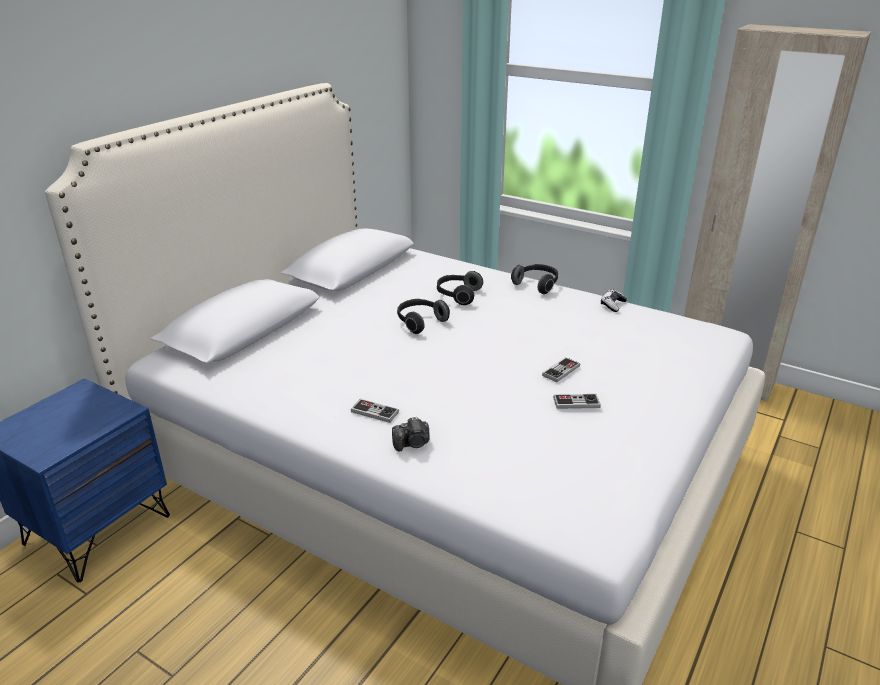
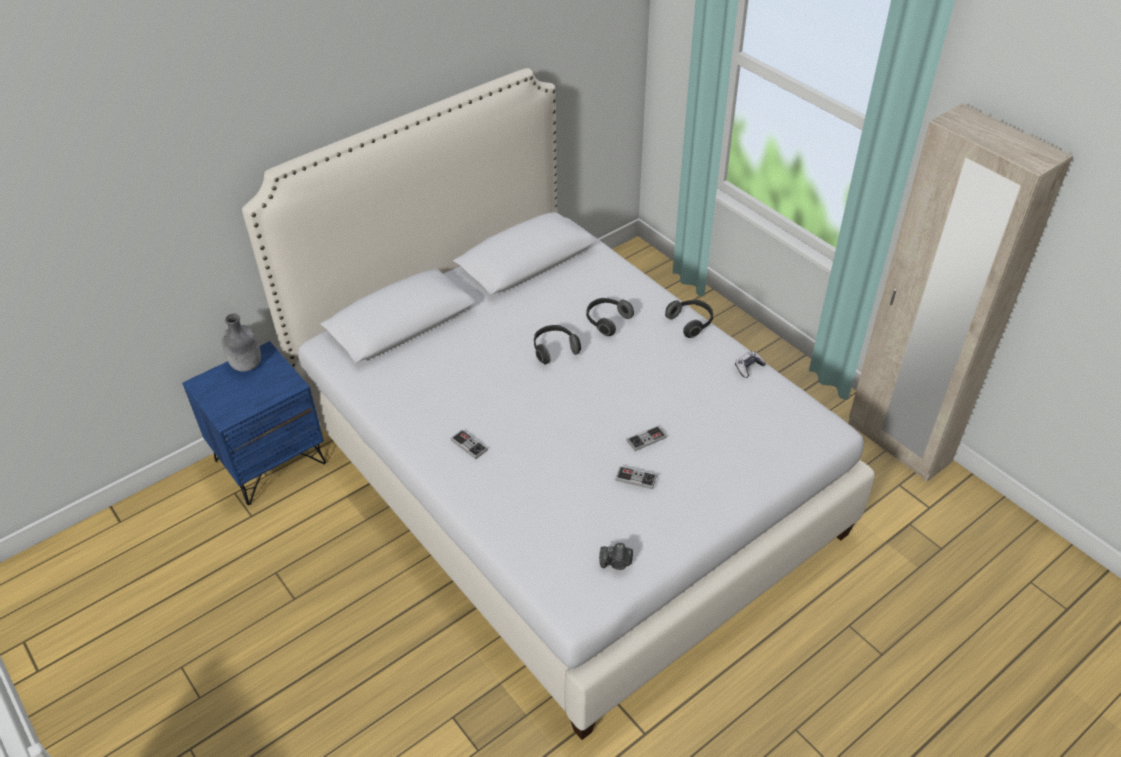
camera: 20 degrees right, 15 degrees up
camera [392,417,429,452] -> camera moved to [599,543,633,570]
none -> grey bottle [221,313,261,372]

